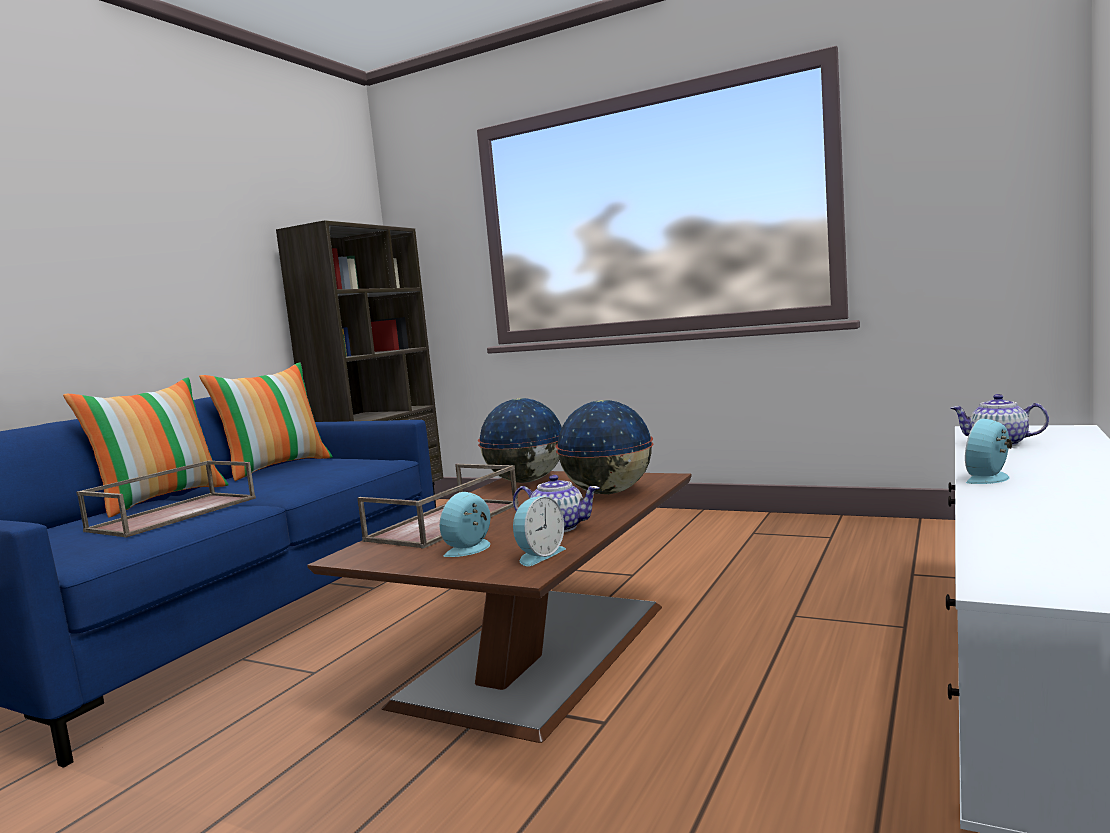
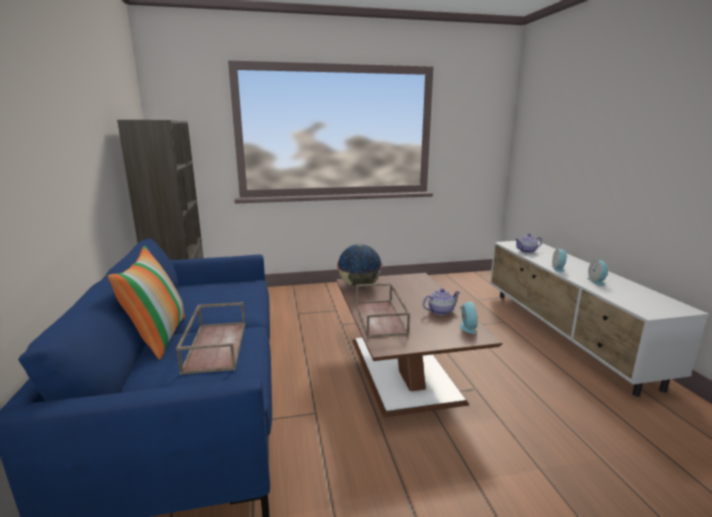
camera: 40 degrees left, 10 degrees up
pillow [199,363,333,481] -> none
alarm clock [439,492,490,557] -> alarm clock moved to [587,260,610,286]
globe [555,400,654,494] -> none

